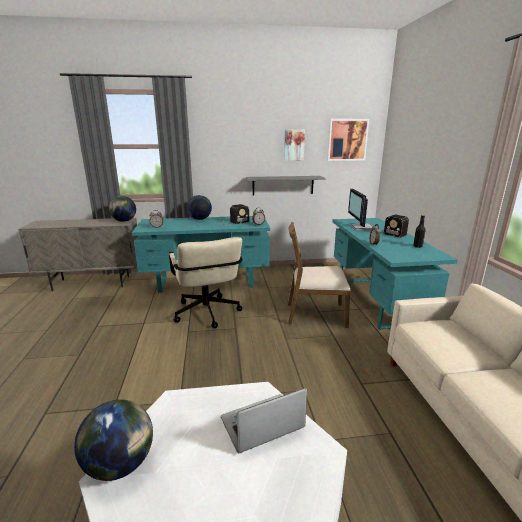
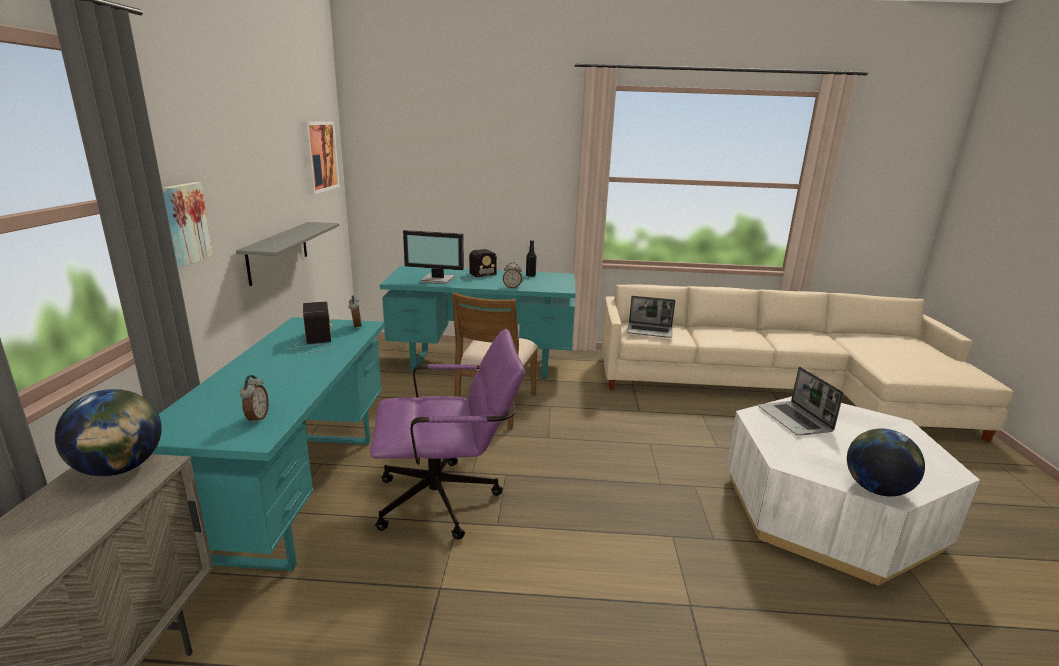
camera: 80 degrees left, 0 degrees up
beige office chair [169,237,243,328] -> purple office chair [370,329,525,540]
globe [187,195,212,220] -> none
picture [284,129,305,161] -> picture moved to [162,182,213,267]
none -> laptop [627,296,675,338]

